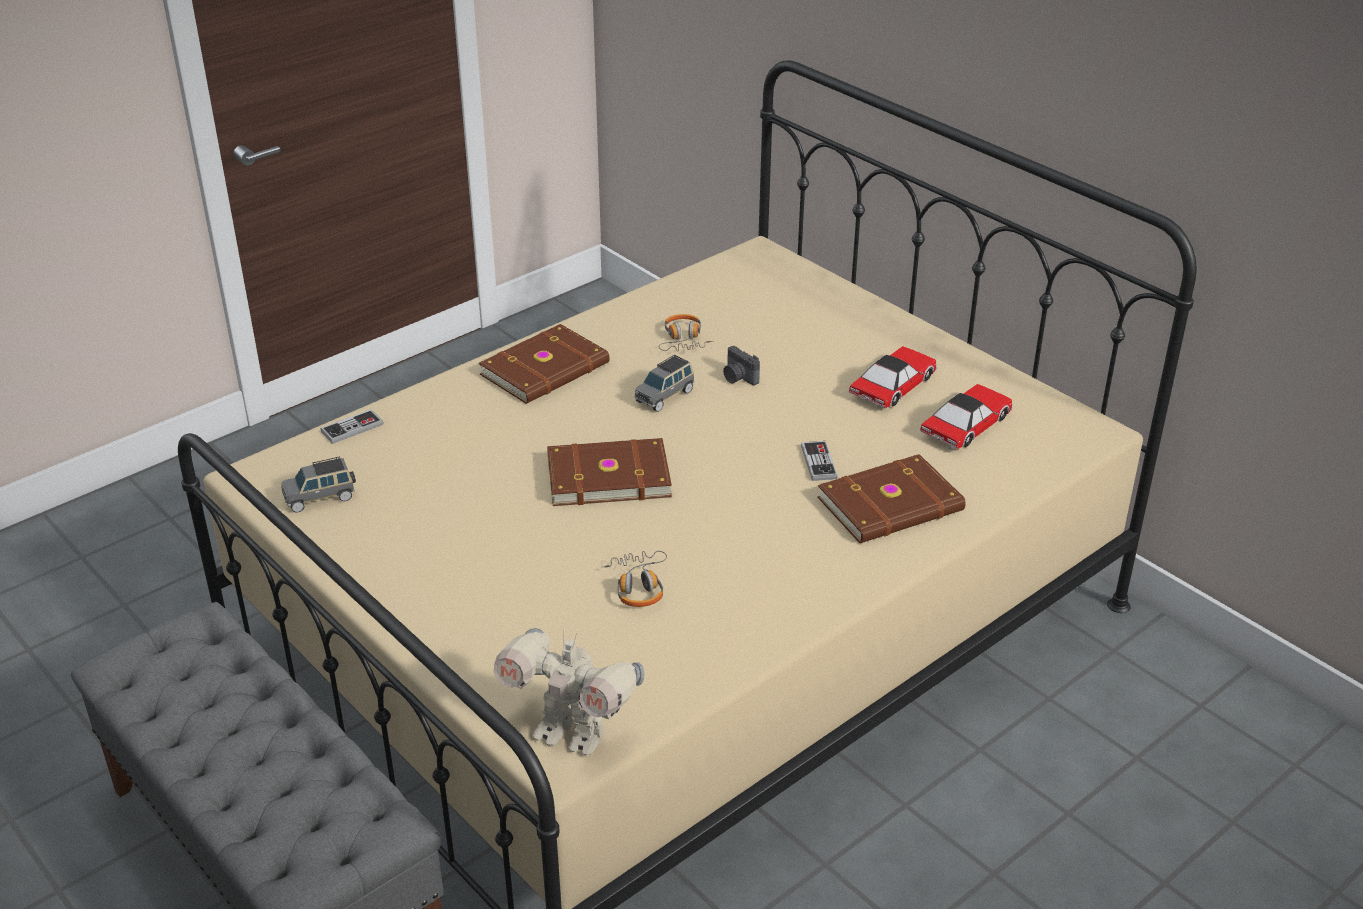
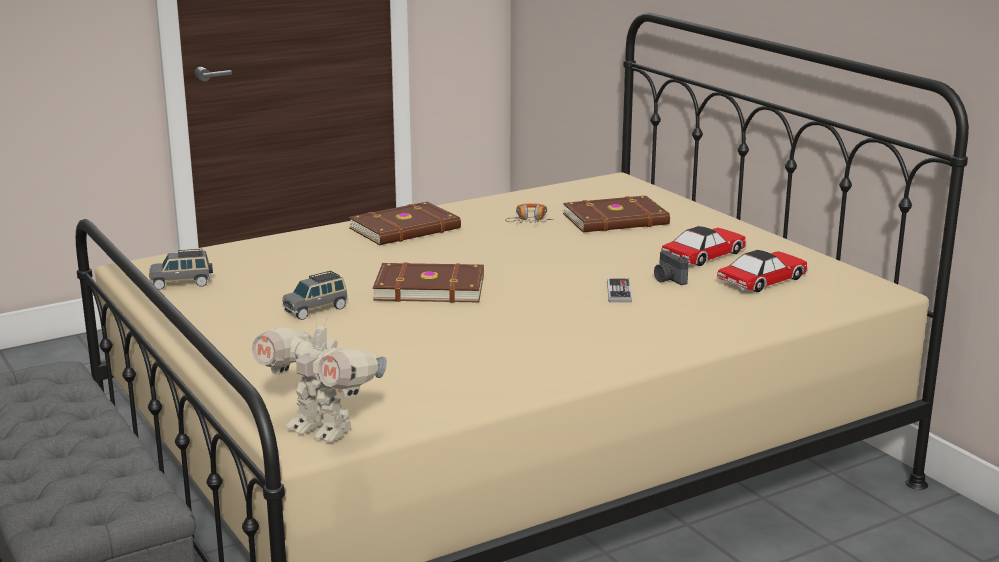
camera: 10 degrees right, 15 degrees down
game controller [321,409,383,444] -> none
headphones [601,551,667,607] -> none
grey toy car [634,354,694,412] -> grey toy car moved to [282,270,348,320]
camera [723,346,760,385] -> camera moved to [654,251,689,285]
brown book [818,454,966,543] -> brown book moved to [563,196,670,232]

